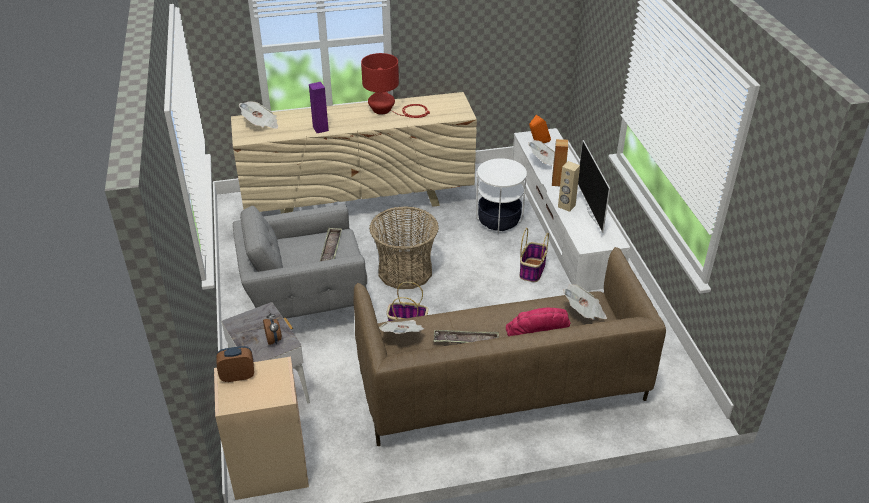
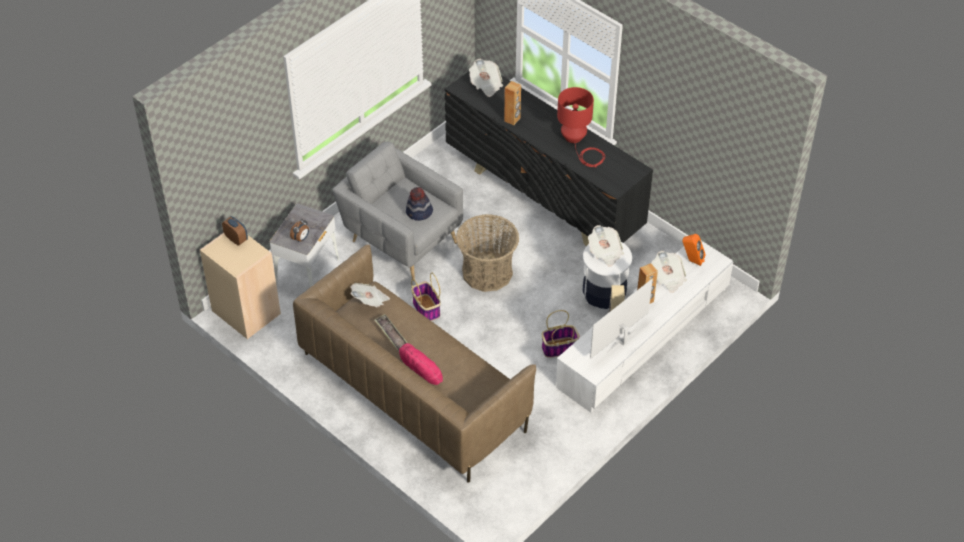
camera: 55 degrees right, 10 degrees up
beige cabinet [231,92,477,214] -> black cabinet [445,72,653,246]
purple speaker [309,82,329,133] -> brown speaker [504,81,521,125]
tray [320,228,342,261] -> hat [406,187,433,221]
newspaper [563,284,607,320] -> newspaper moved to [588,225,624,267]

